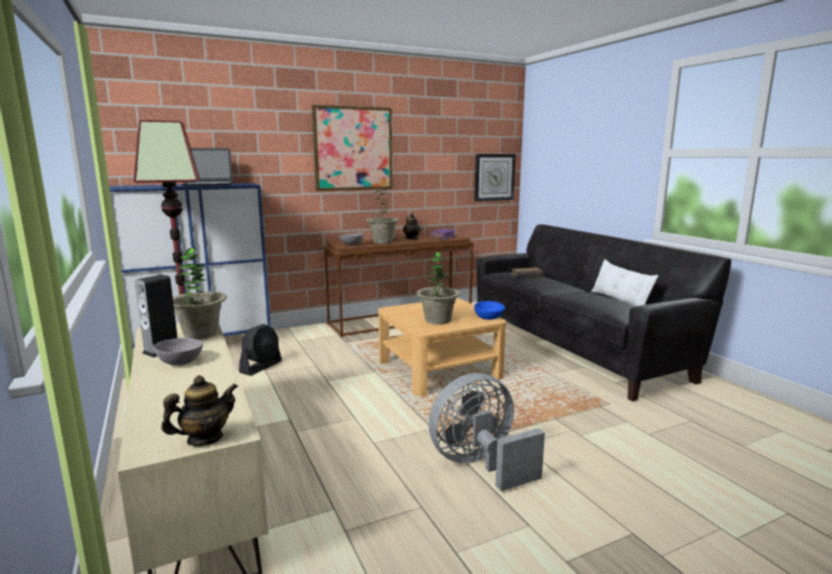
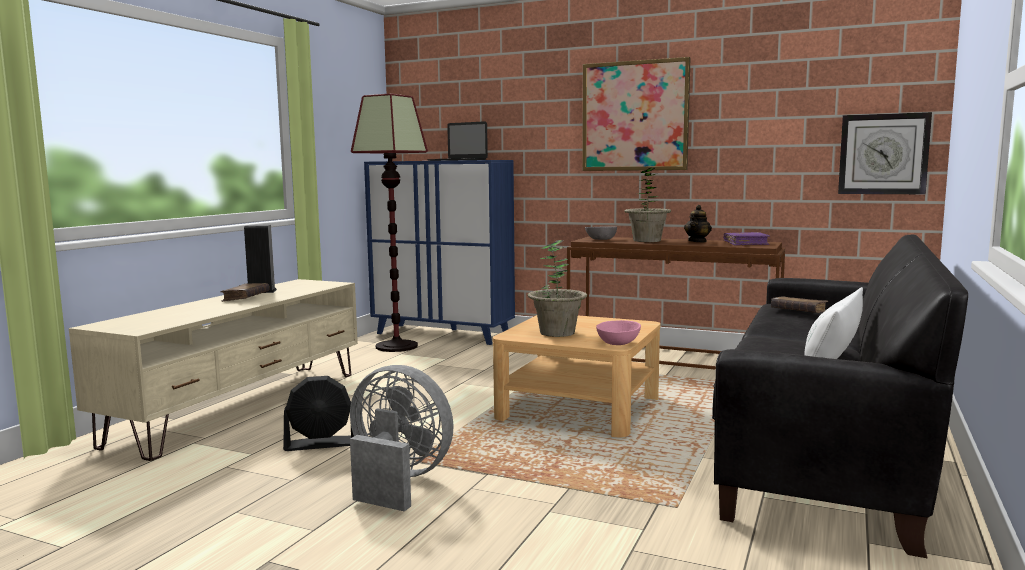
camera: 50 degrees right, 5 degrees down
grey bowl [153,338,203,366] -> brown book [220,283,270,302]
teapot [161,375,238,446] -> none
potted plant [173,248,227,339] -> none
black fan [239,324,282,376] -> black fan moved to [283,376,354,451]
blue bowl [474,301,505,320] -> pink bowl [596,320,641,345]

